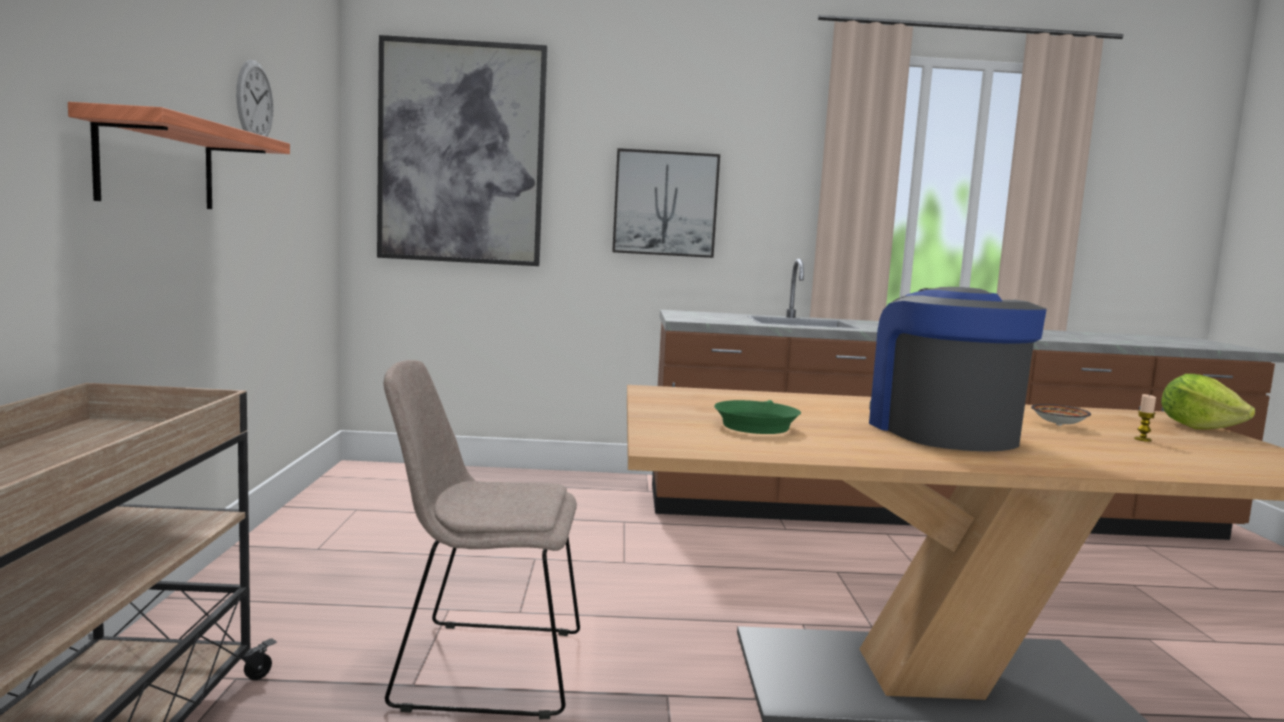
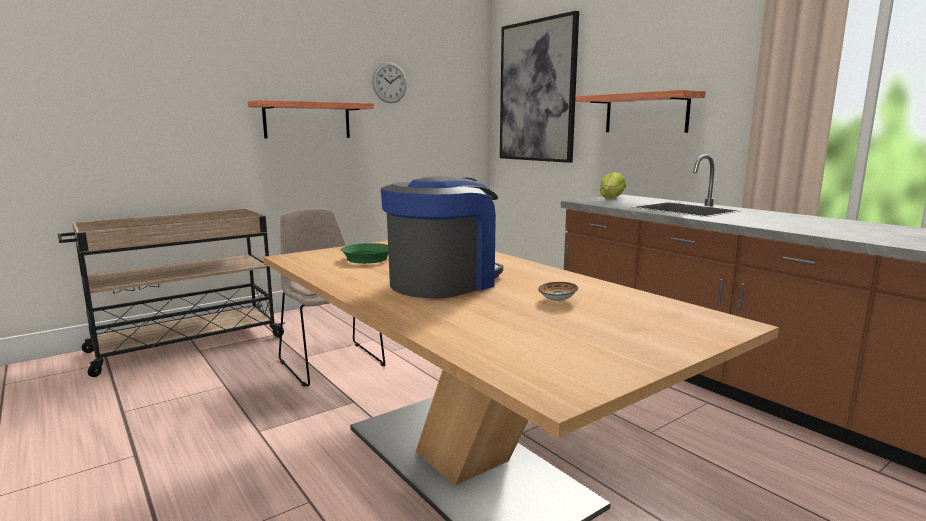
camera: 55 degrees right, 5 degrees up
picture [612,148,720,258] -> shelf [576,90,705,133]
candle [1134,394,1156,442] -> none
lettuce [1161,374,1255,430] -> lettuce moved to [600,172,626,198]

